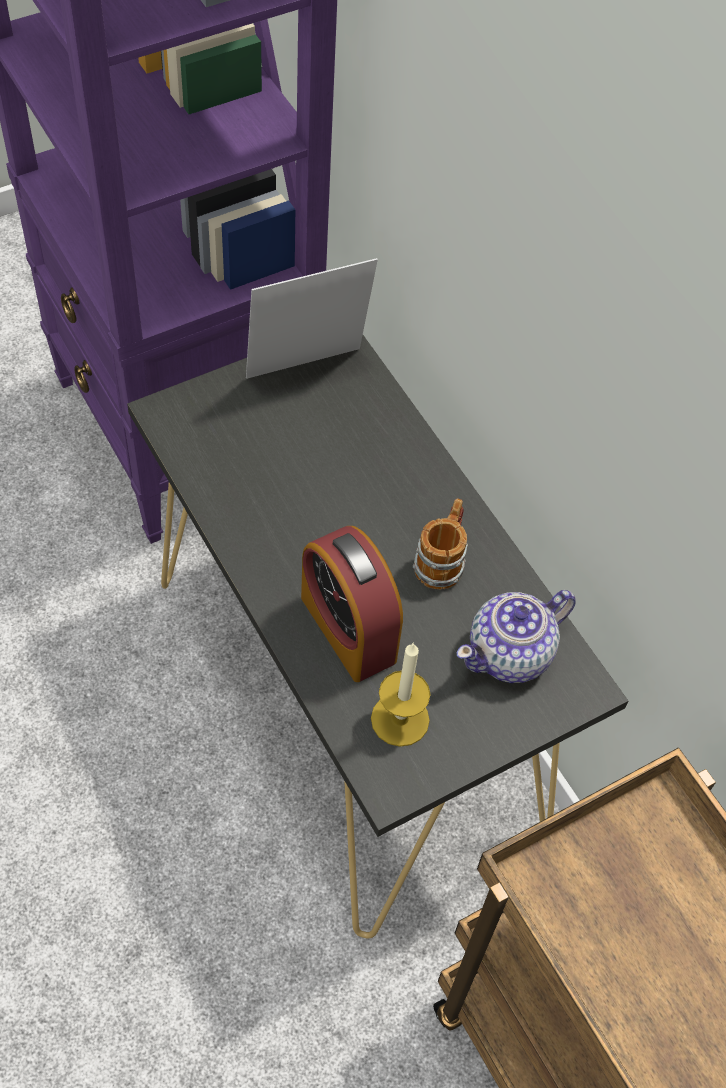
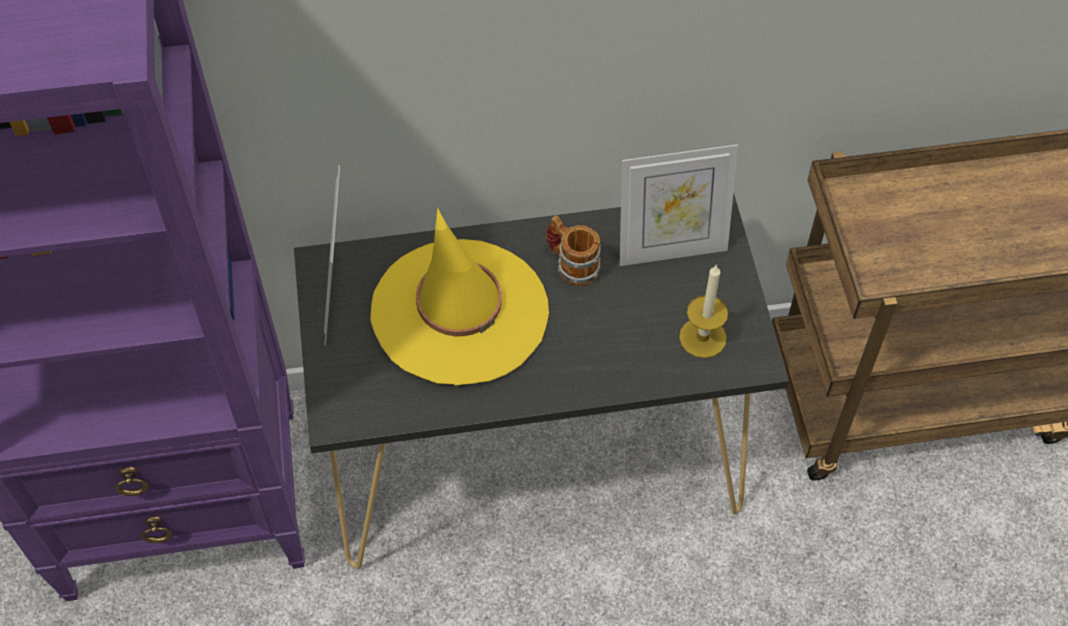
camera: 65 degrees left, 0 degrees up
alarm clock [301,526,403,682] -> none
teapot [457,590,576,683] -> picture frame [620,144,738,266]
none -> yellow hat [370,207,549,386]

